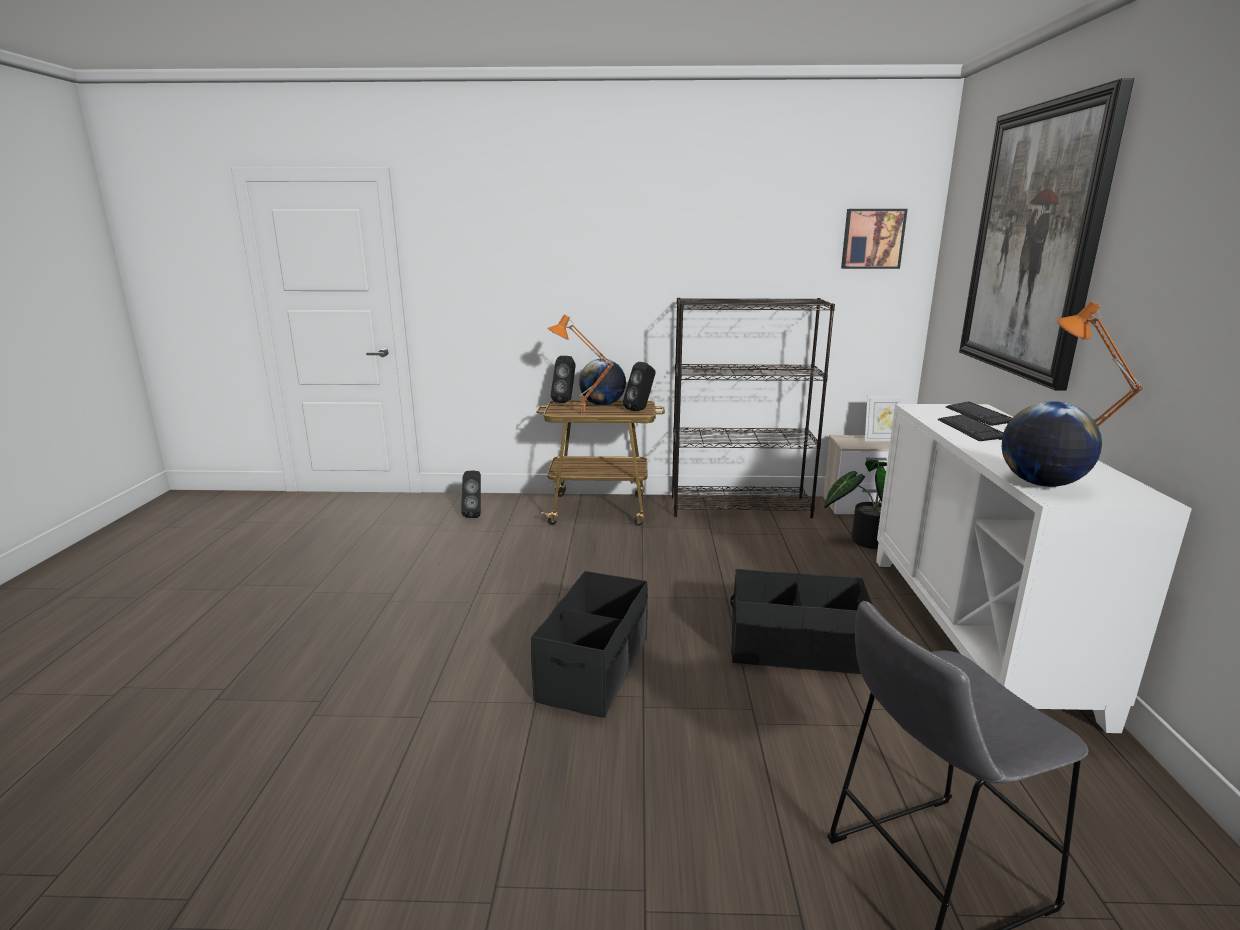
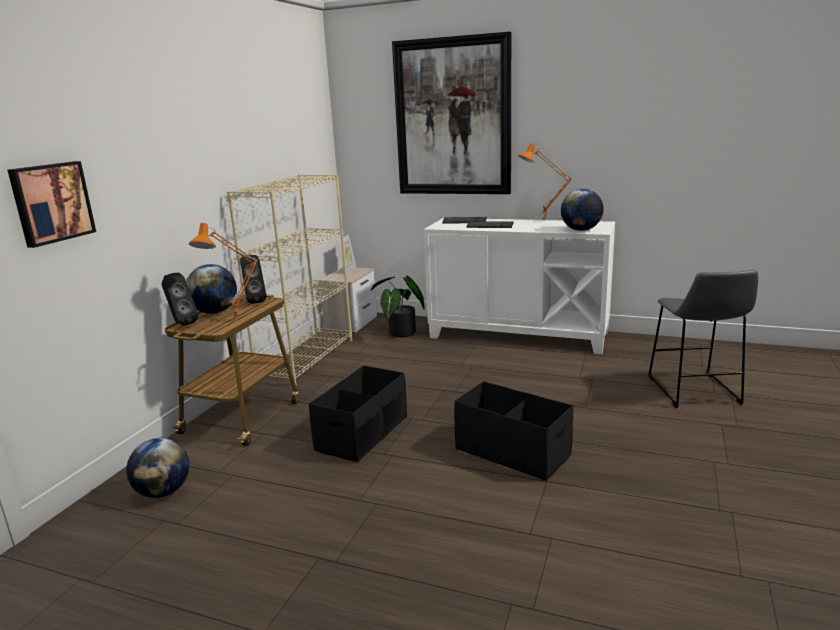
camera: 70 degrees left, 0 degrees up
black speaker [461,471,481,518] -> globe [126,438,189,498]
black bookcase [672,298,835,518] -> beige bookcase [227,174,352,386]
black storage box [730,569,873,674] -> black storage box moved to [309,365,407,462]
picture [841,209,908,269] -> picture moved to [7,161,96,248]

